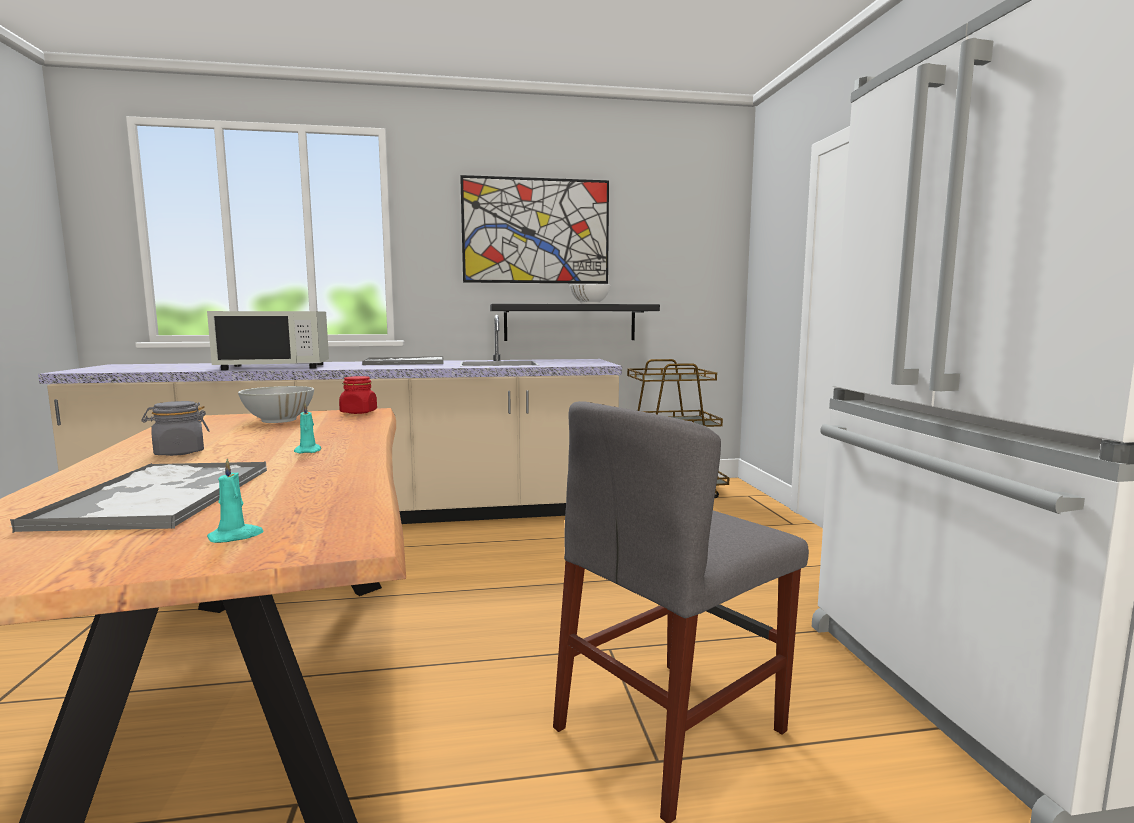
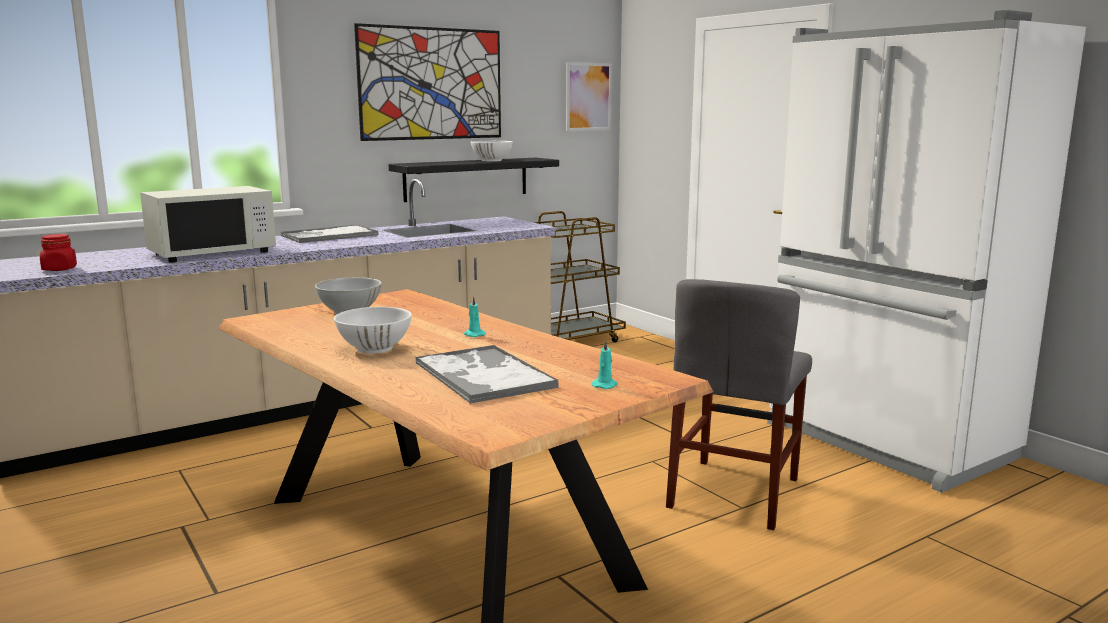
camera: 25 degrees left, 5 degrees up
grey jar [141,401,209,456] -> white bowl [334,307,412,353]
red jar [339,376,377,414] -> red jar moved to [40,234,77,271]
none -> picture [566,62,612,131]

